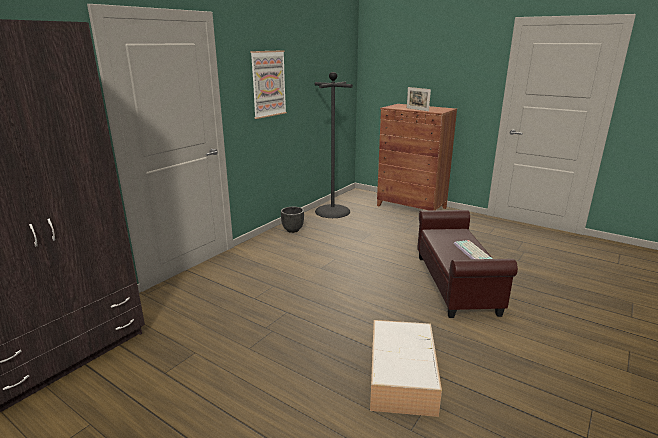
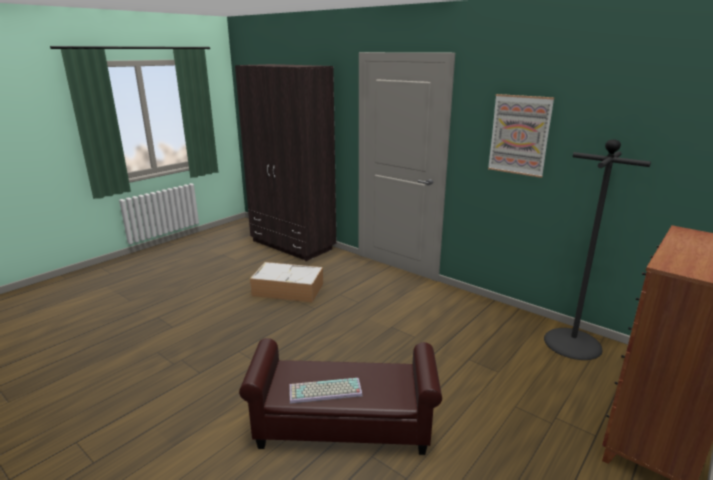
camera: 95 degrees right, 0 degrees up
black planter [281,207,304,233] -> none
storage box [370,320,442,417] -> storage box moved to [250,262,323,303]
picture frame [407,87,431,111] -> none

